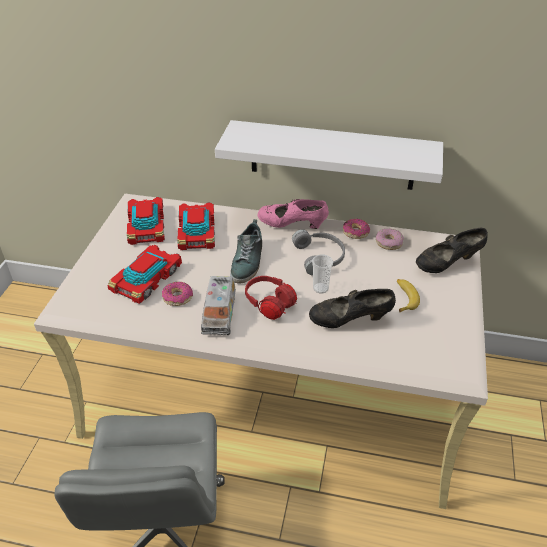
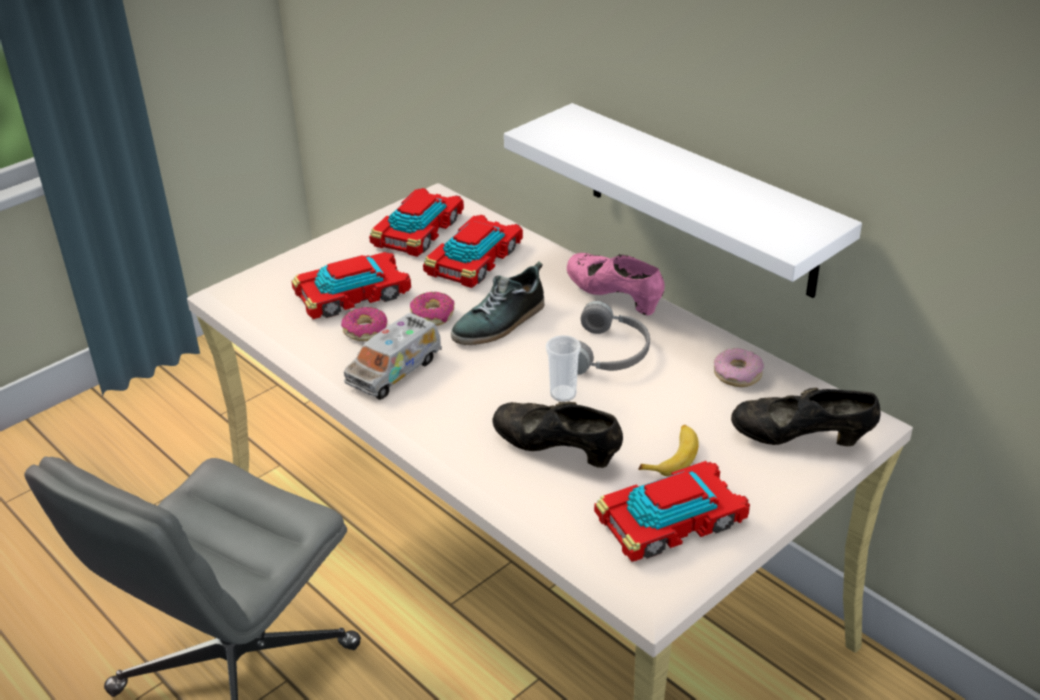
camera: 35 degrees right, 5 degrees down
red headphones [245,276,297,320] -> none
donut [343,219,370,239] -> donut moved to [410,292,454,326]
none -> toy car [594,461,750,562]

